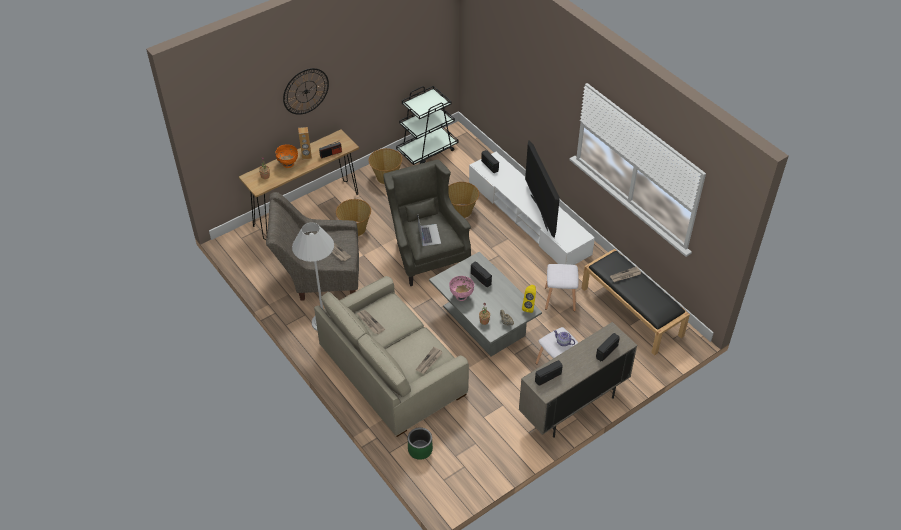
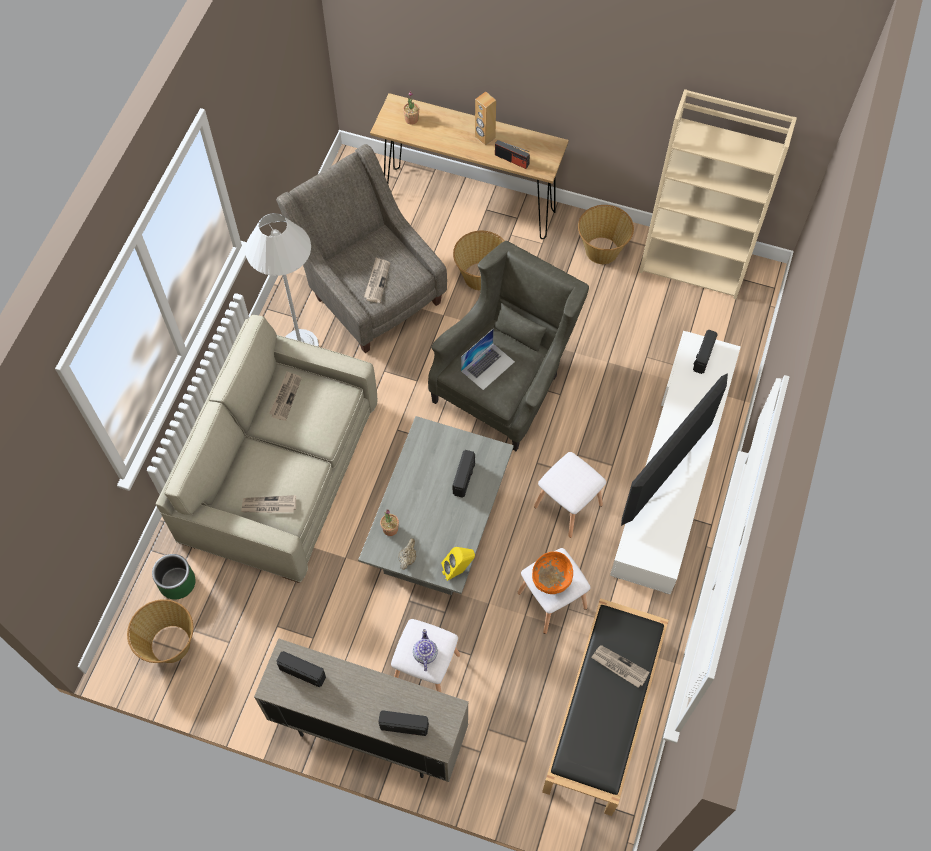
camera: 55 degrees right, 15 degrees up
orange bowl [276,145,298,168] -> orange bowl moved to [532,551,573,594]
wall clock [283,68,329,115] -> none
black cart [396,86,459,165] -> beige bookcase [639,89,797,299]
basket [448,182,479,218] -> basket moved to [127,599,193,663]
pink bowl [449,276,474,301] -> none
none -> white stool [534,452,606,538]

